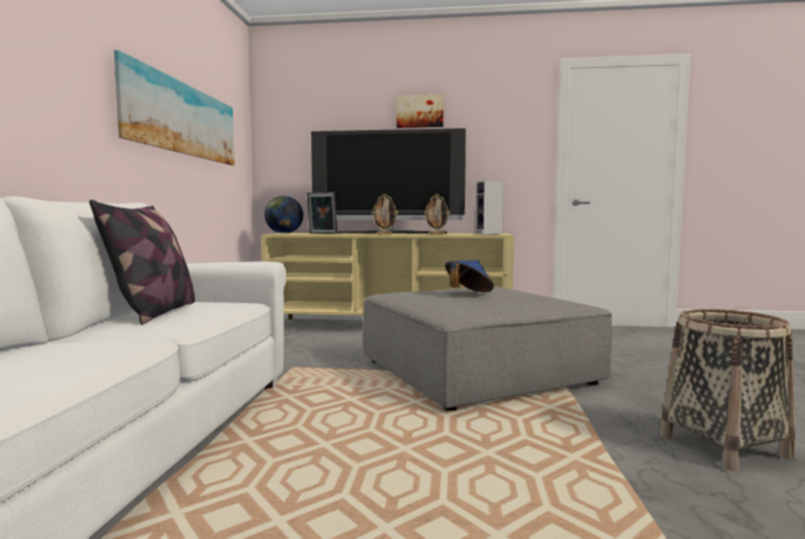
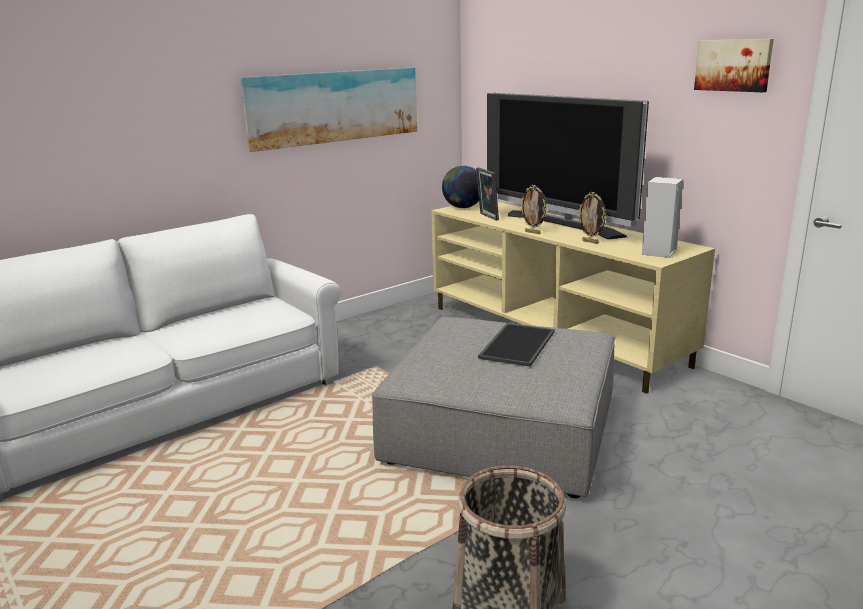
camera: 45 degrees right, 15 degrees up
pillow [89,200,195,324] -> none
picture [396,94,444,128] -> picture moved to [694,39,774,92]
blue hat [445,260,494,292] -> tray [478,323,555,367]

